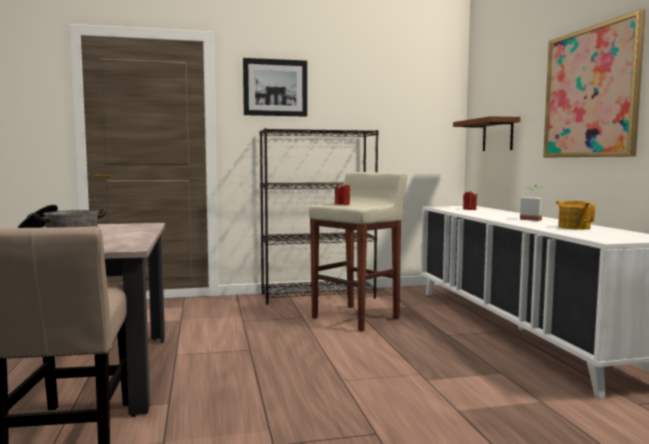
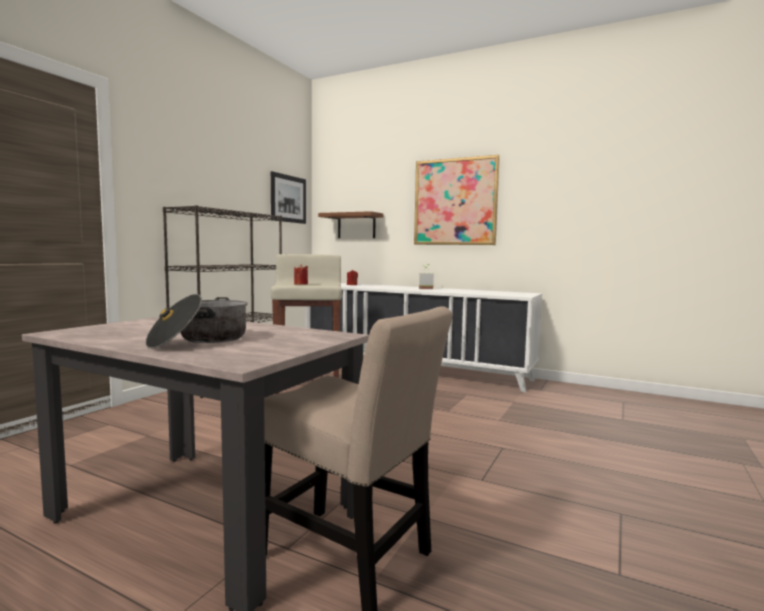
camera: 50 degrees left, 0 degrees up
picture [243,58,307,117] -> picture moved to [271,171,306,224]
teapot [556,200,595,230] -> none

